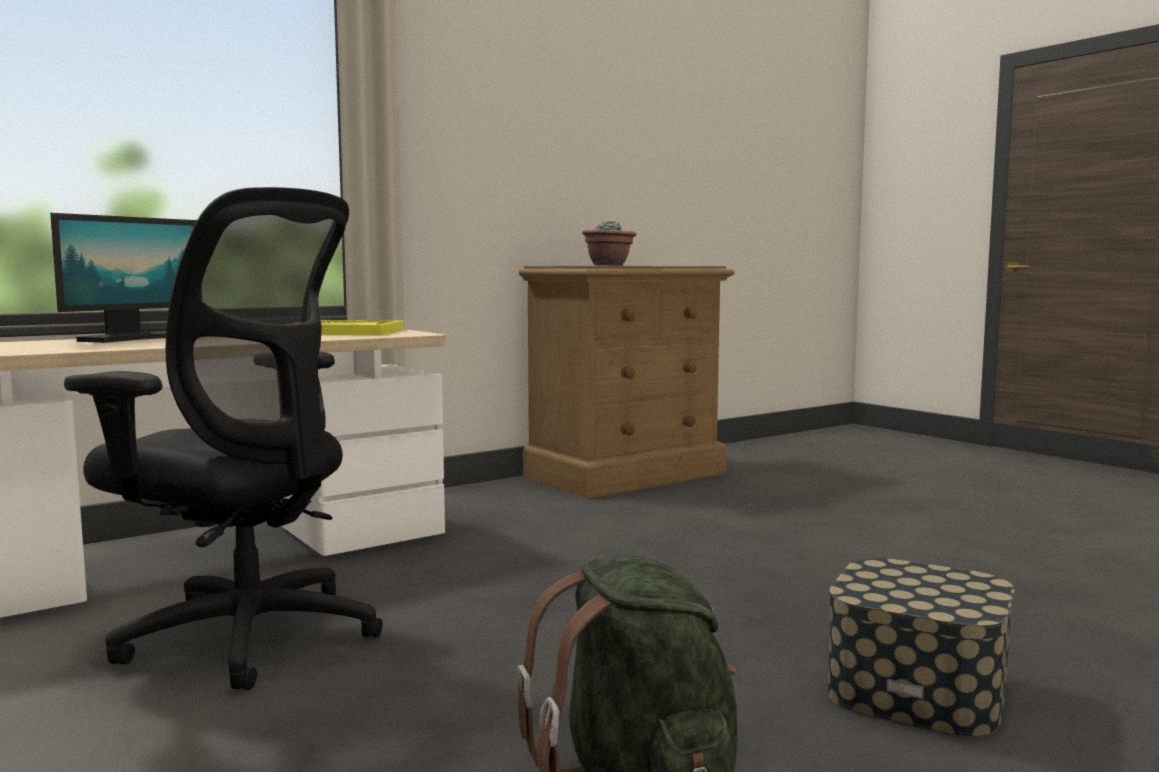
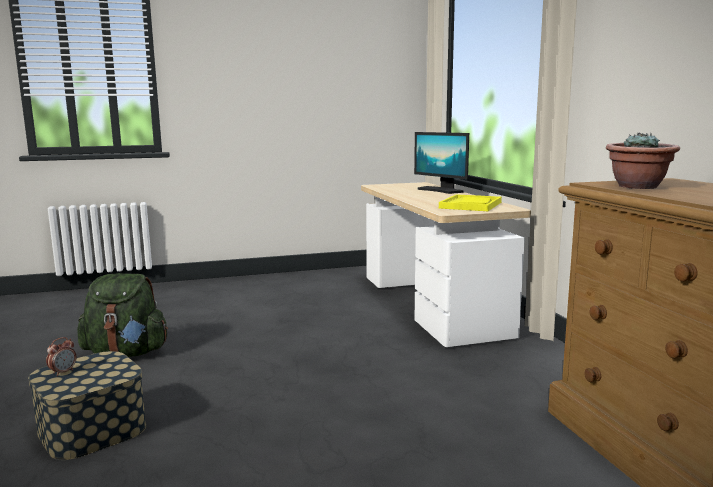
camera: 110 degrees right, 5 degrees up
black office chair [64,187,383,690] -> none
none -> alarm clock [46,337,77,376]

